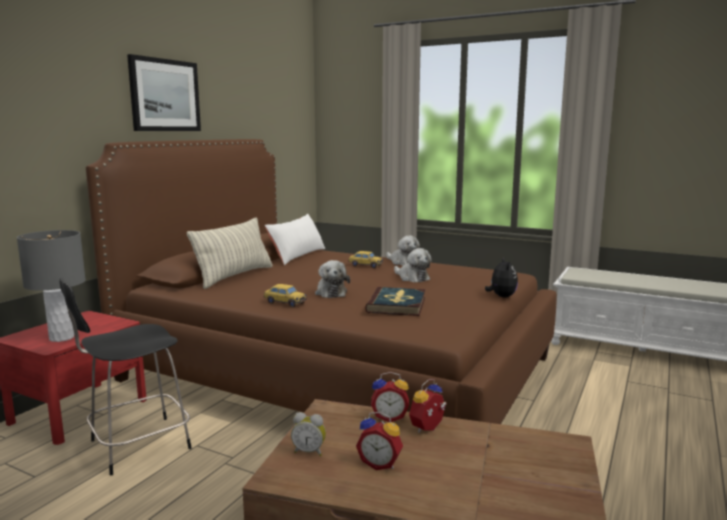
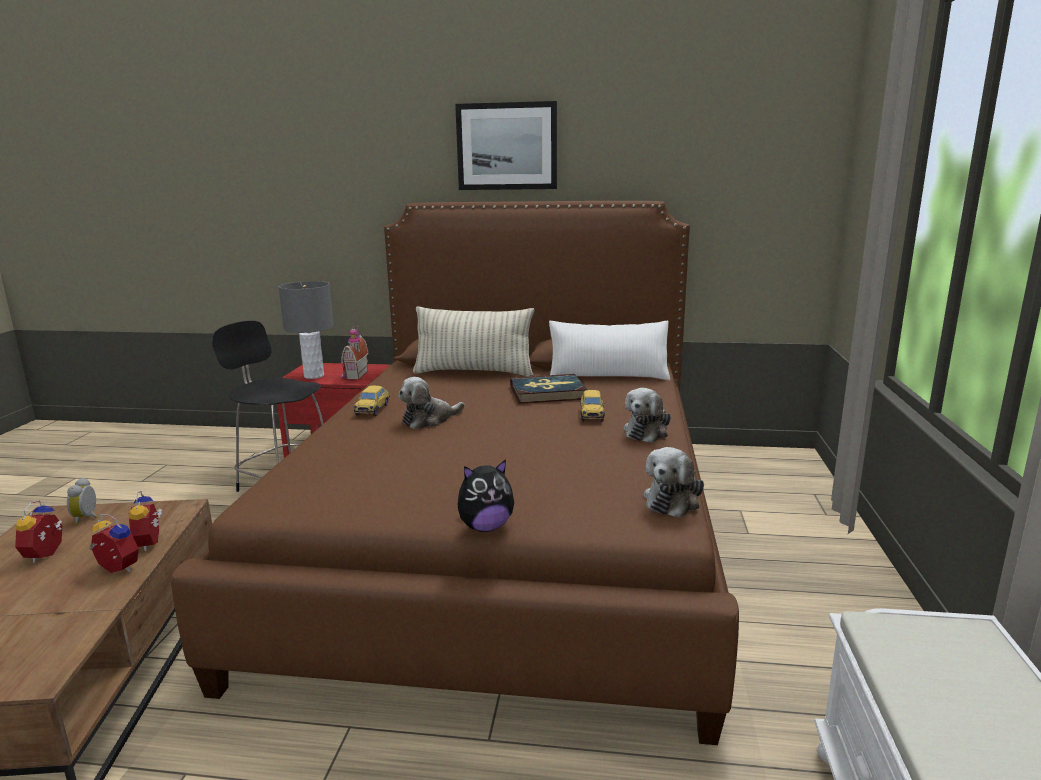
camera: 70 degrees right, 5 degrees up
book [365,287,425,316] -> book moved to [510,374,587,404]
plush toy [394,248,432,282] -> plush toy moved to [644,447,704,518]
none -> toy house [341,325,368,380]

